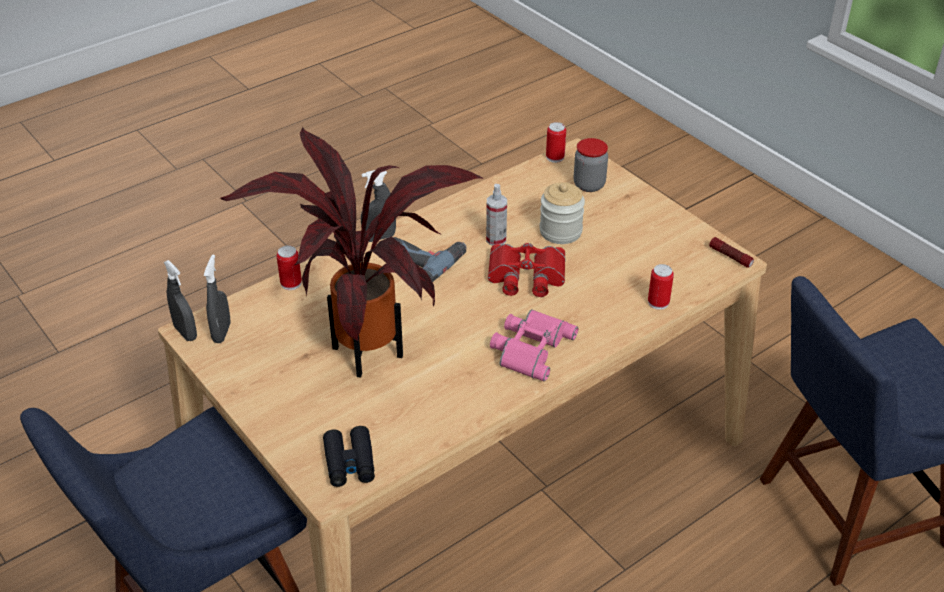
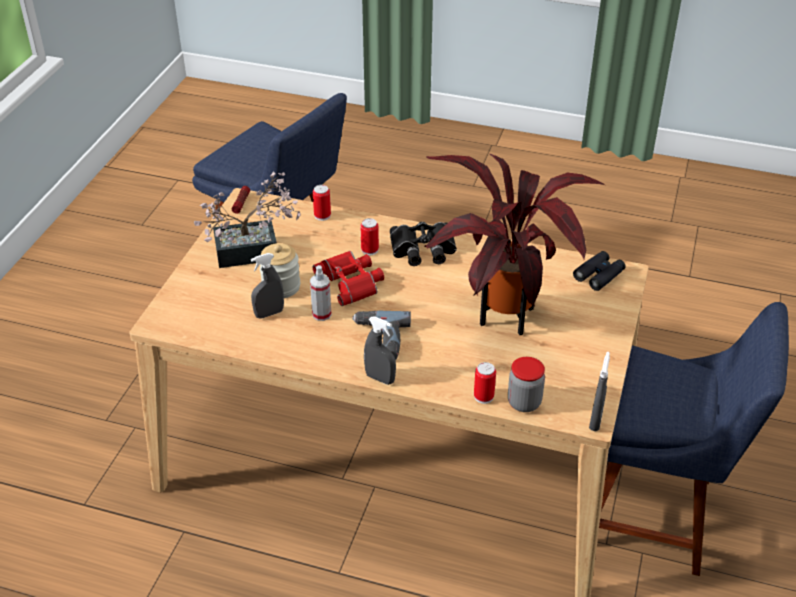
camera: 125 degrees left, 0 degrees up
grey spray bottle [204,255,231,343] -> grey spray bottle moved to [251,253,284,318]
pink binoculars [490,310,578,381] -> black binoculars [390,222,457,266]
can [546,122,566,163] -> can moved to [360,218,379,255]
jar [574,138,608,192] -> jar moved to [508,357,545,412]
none -> potted plant [194,172,301,268]

